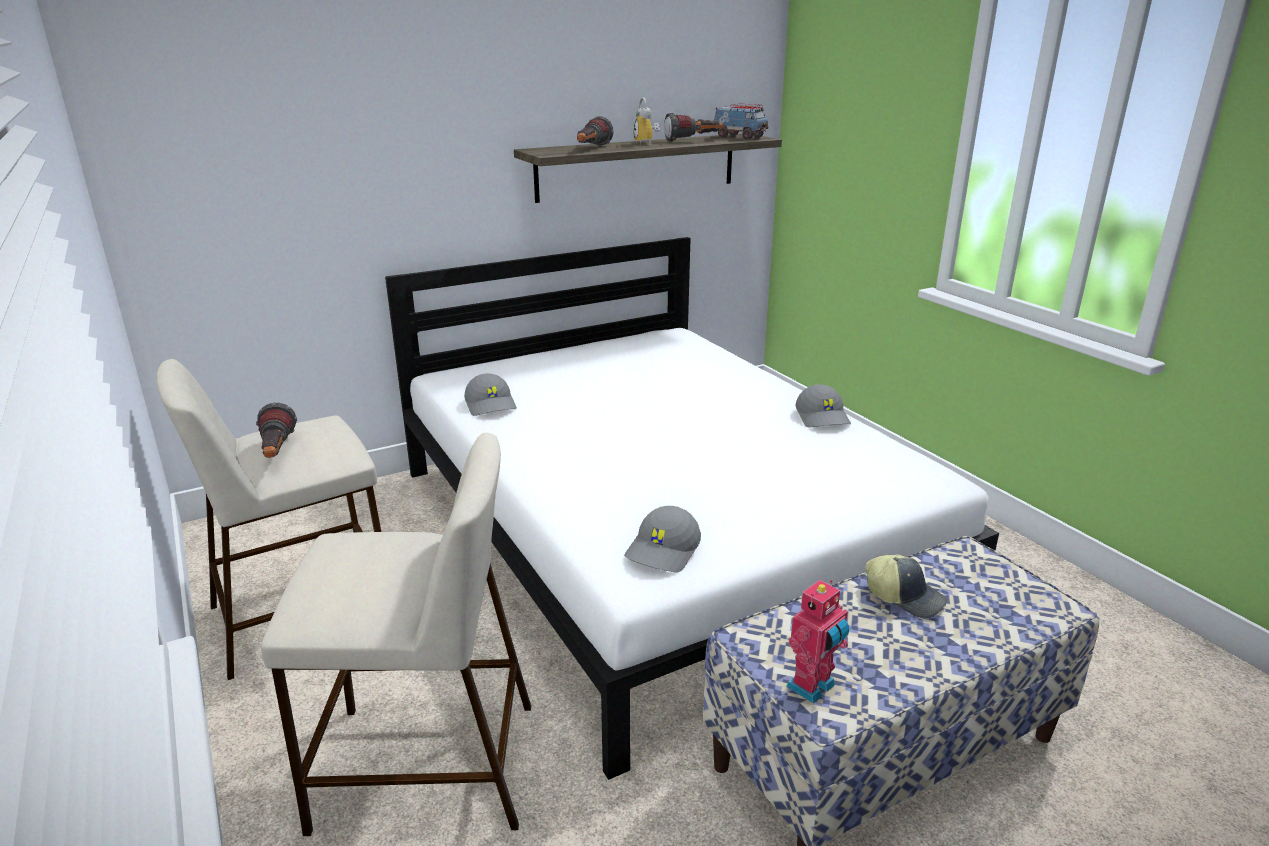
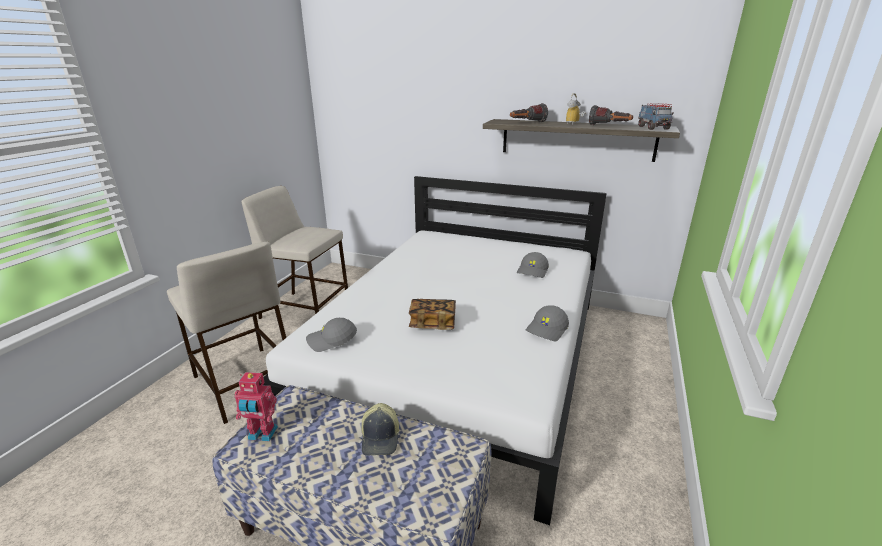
camera: 50 degrees right, 0 degrees up
flashlight [256,403,297,458] -> none
grey cap [464,373,517,416] -> grey cap moved to [517,252,549,278]
none -> book [409,299,456,330]

